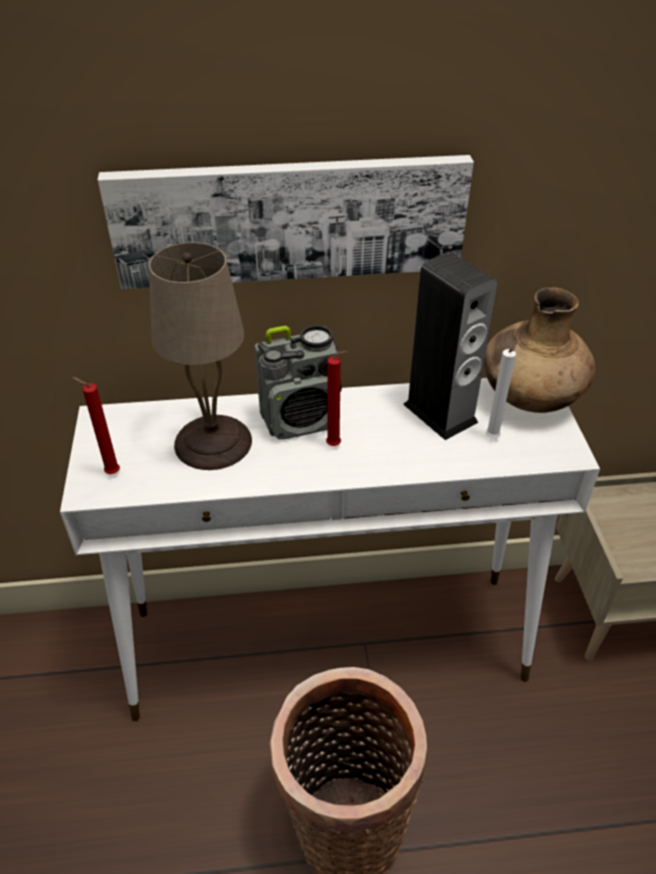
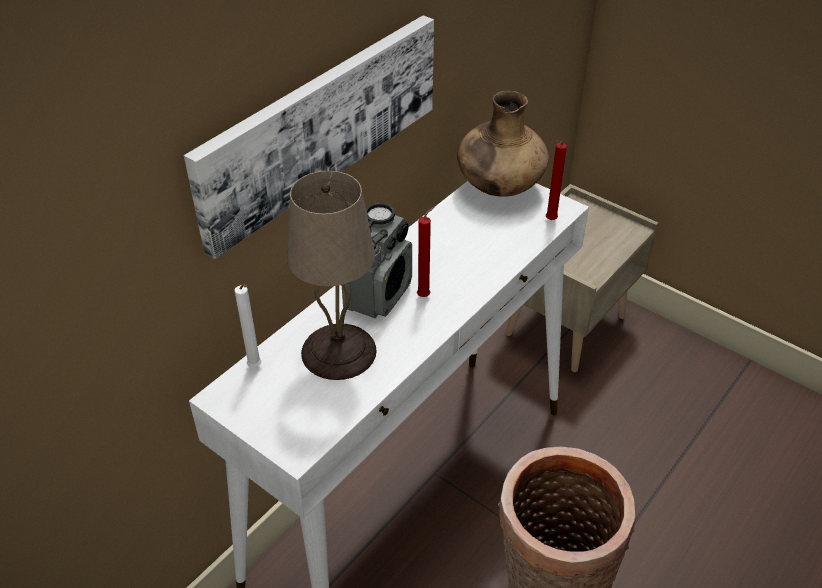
camera: 45 degrees left, 0 degrees up
red candle [71,377,120,474] -> red candle moved to [546,141,567,220]
speaker [403,252,498,440] -> none
white candle [486,349,516,438] -> white candle moved to [234,284,262,368]

